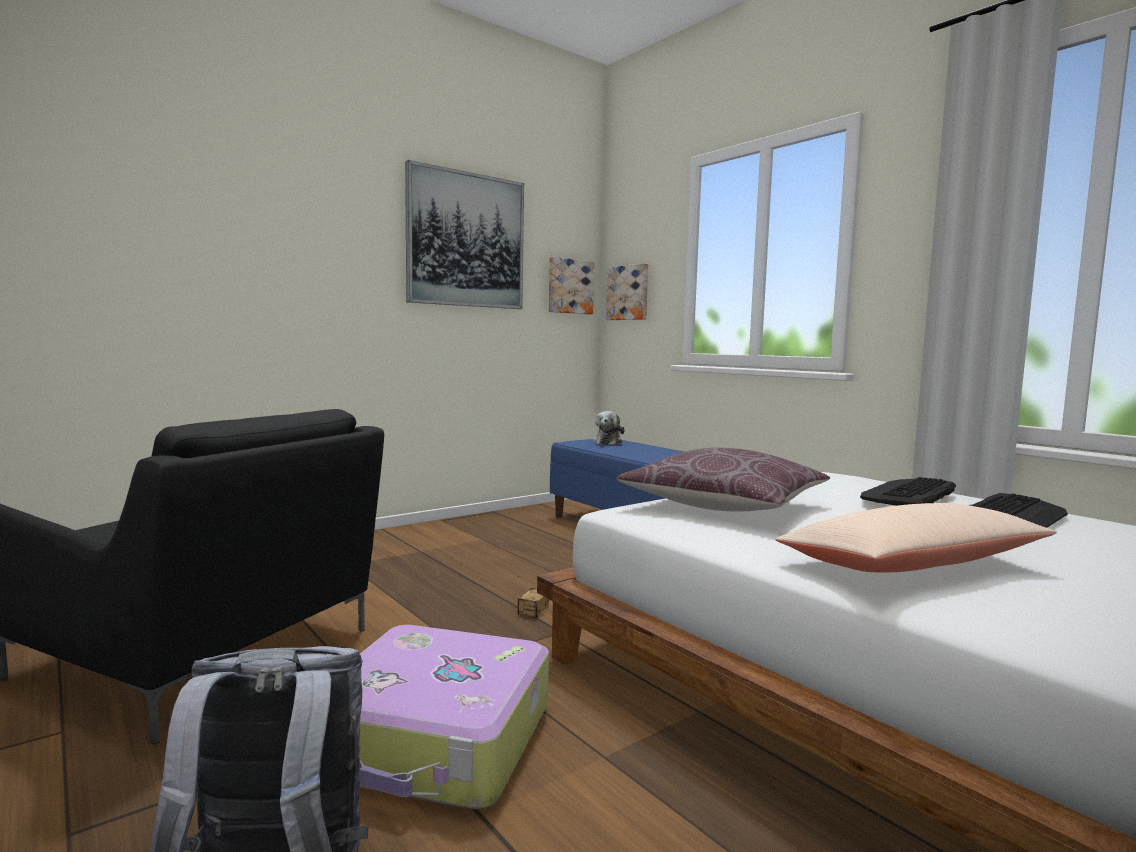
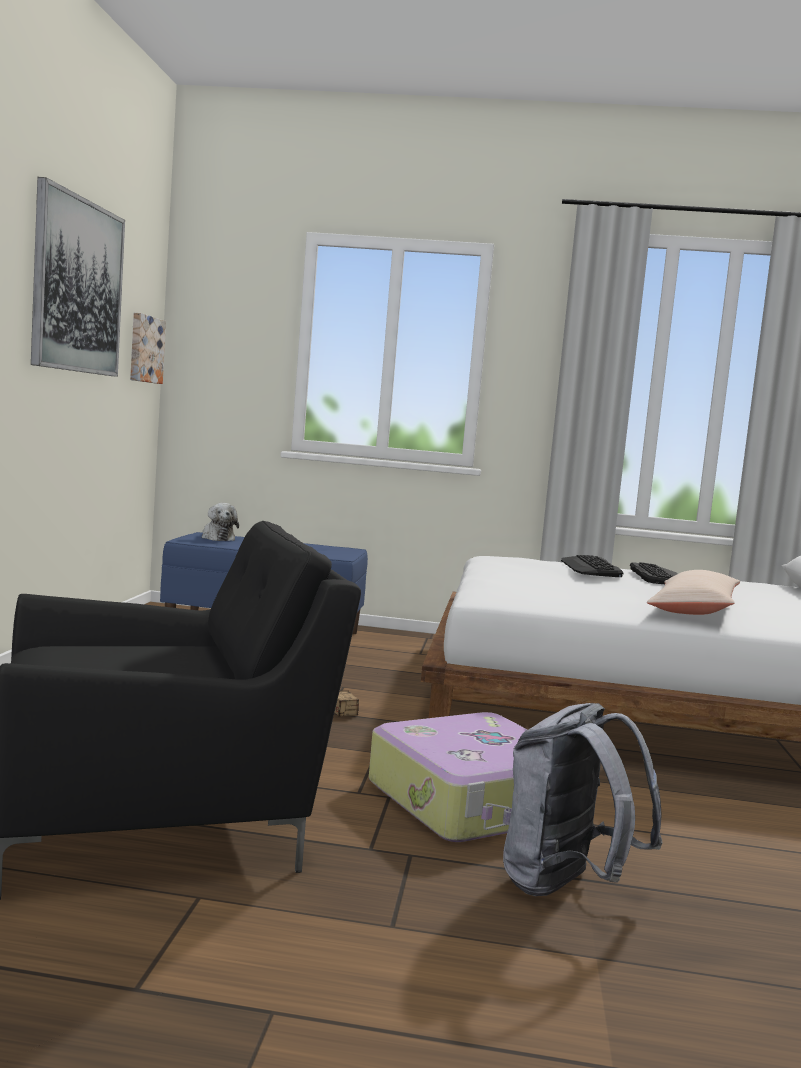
camera: 45 degrees left, 0 degrees up
picture [606,263,648,320] -> none
brown pillow [617,447,830,511] -> none

